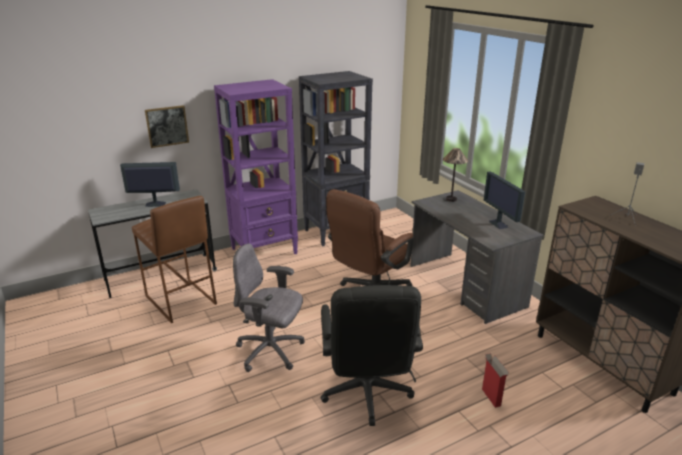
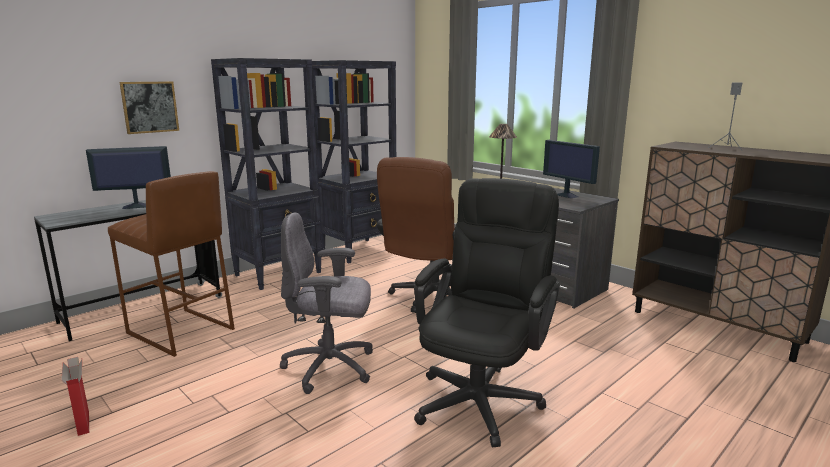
camera: 15 degrees left, 10 degrees down
purple bookcase [214,79,298,254] -> black bookcase [211,58,322,290]
black office chair [321,285,423,426] -> black office chair turned 135 degrees counterclockwise [414,178,560,448]
cardboard box [482,353,509,408] -> cardboard box moved to [61,357,89,436]

